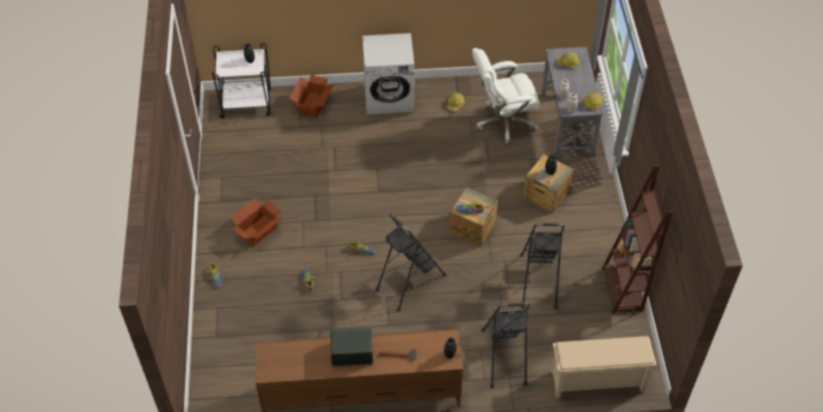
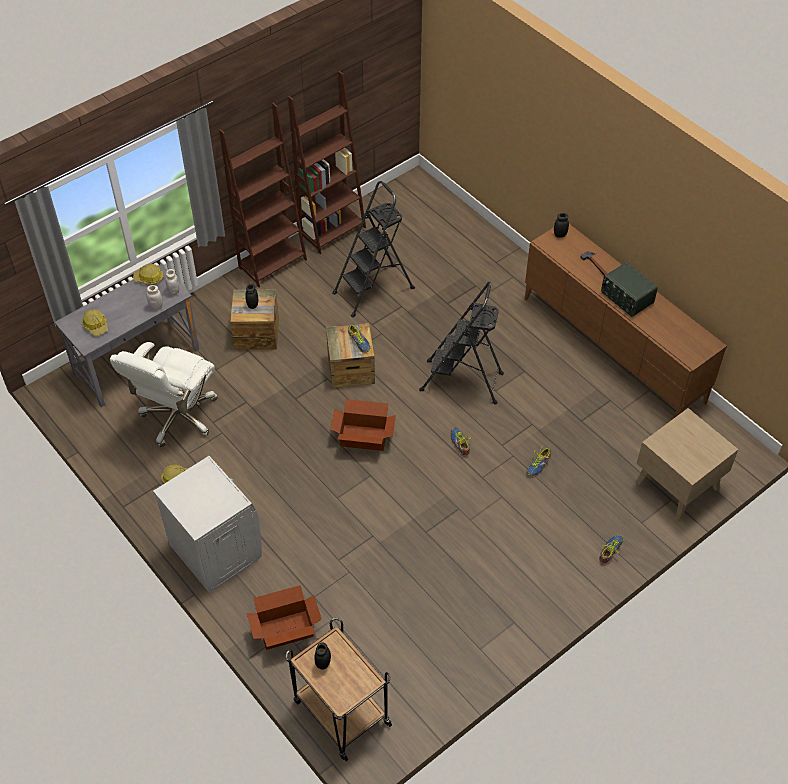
camera: 125 degrees left, 0 degrees up
white cart [212,43,271,118] -> brown cart [286,618,392,761]
cardboard box [230,198,282,247] -> cardboard box moved to [330,399,396,451]
white office chair [472,48,540,144] -> white office chair turned 75 degrees clockwise [110,342,218,447]
step ladder [481,303,530,388] -> none
beige shoe rack [551,336,656,398] -> none
none -> brown bookcase [219,103,307,288]
none -> beige nightstand [636,408,738,520]

